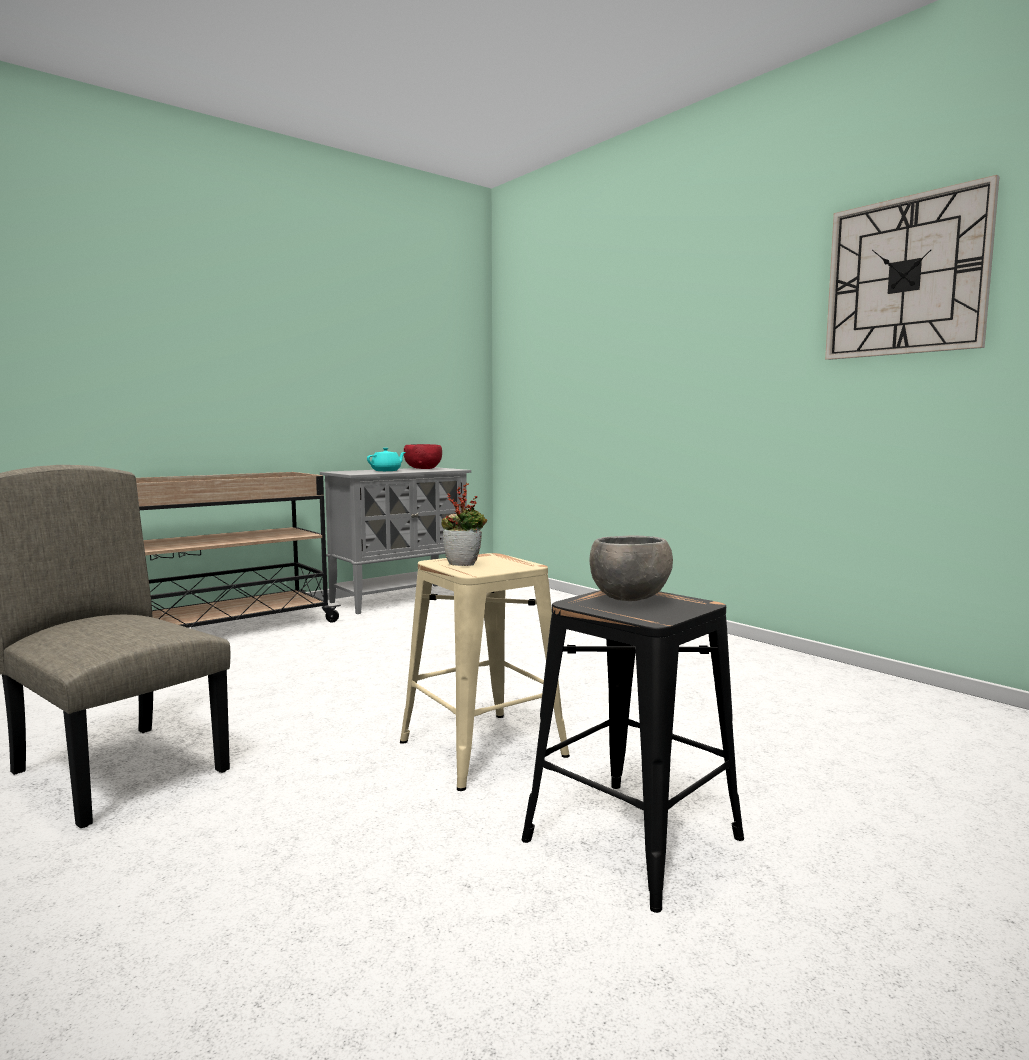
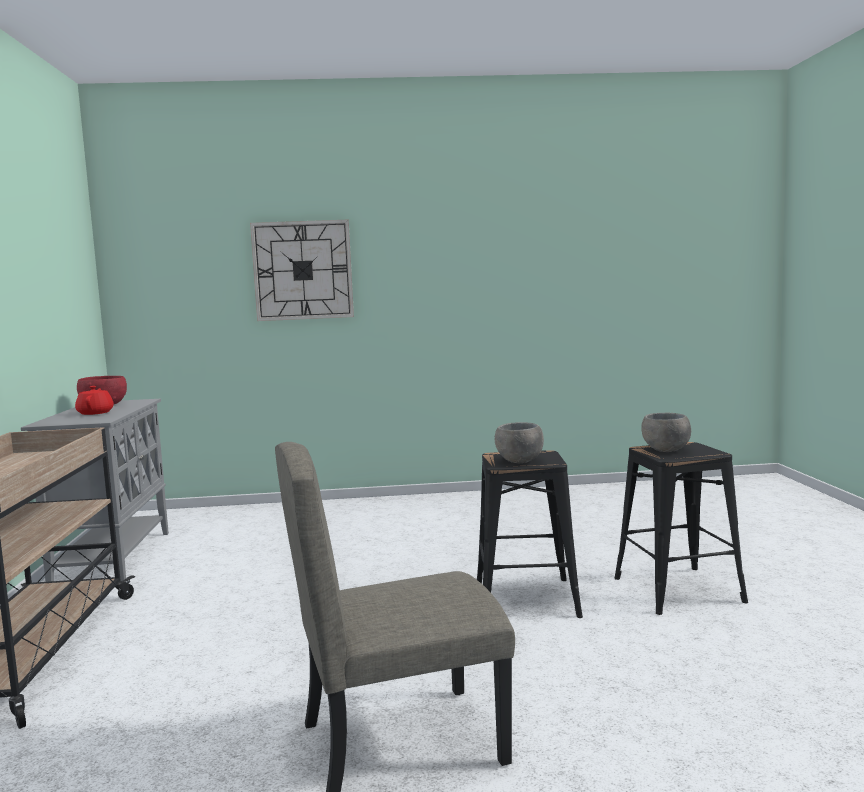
camera: 55 degrees left, 0 degrees up
turquoise teapot [367,448,406,471] -> red teapot [75,386,114,415]
beige stool [400,553,570,791] -> black stool [477,450,583,618]
potted plant [442,483,487,566] -> grey bowl [495,422,544,463]
wall clock [825,175,1000,360] -> wall clock moved to [250,220,354,321]

